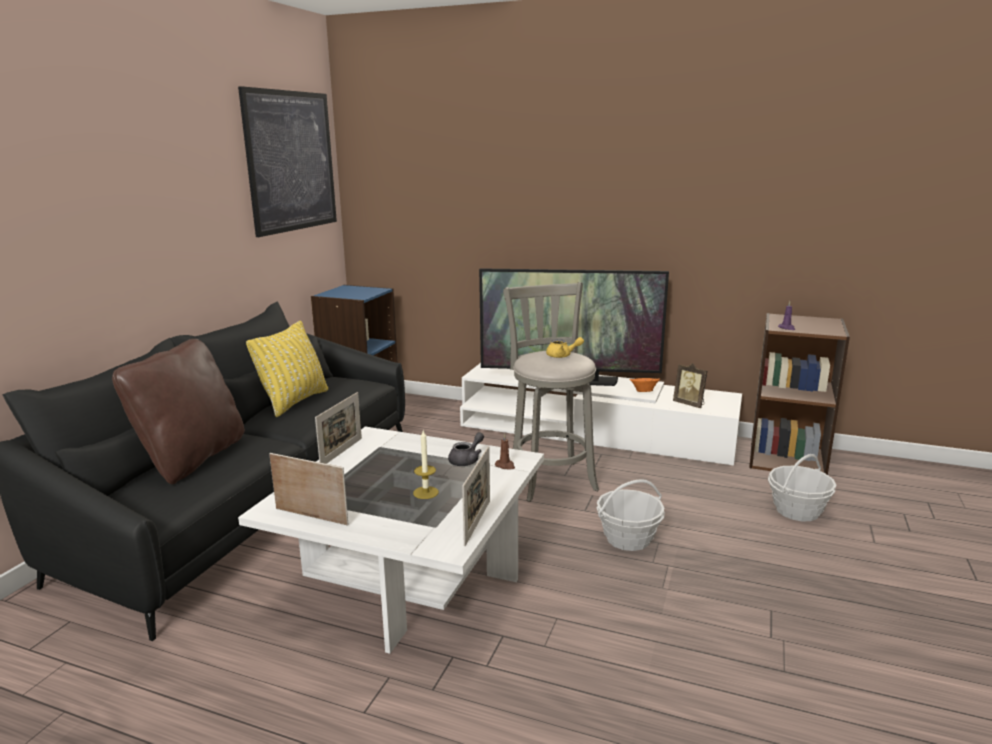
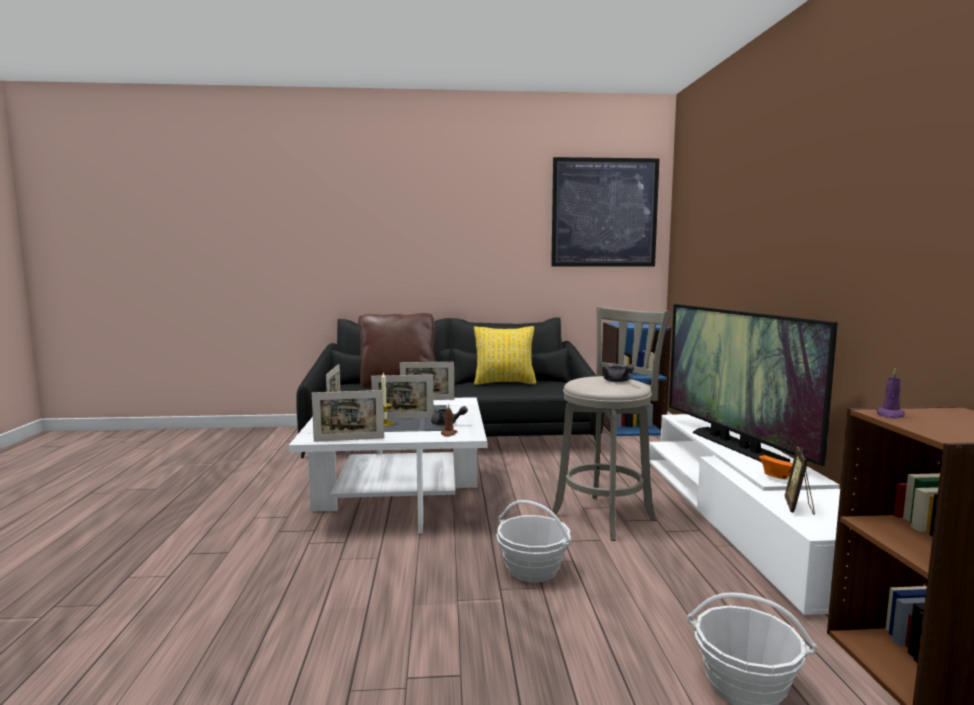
camera: 65 degrees right, 10 degrees down
yellow teapot [546,337,584,358] -> grey teapot [602,364,634,382]
none -> picture frame [371,375,434,419]

